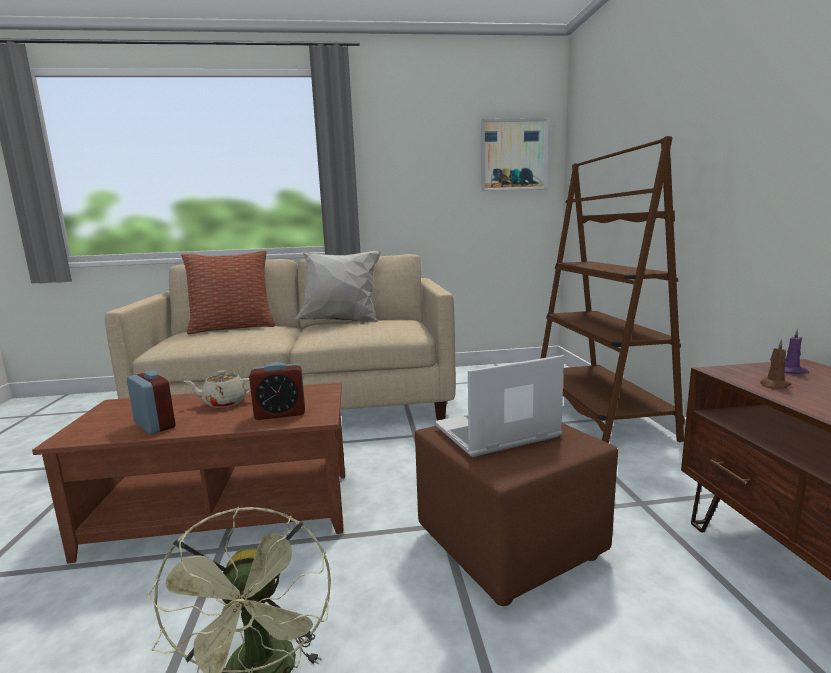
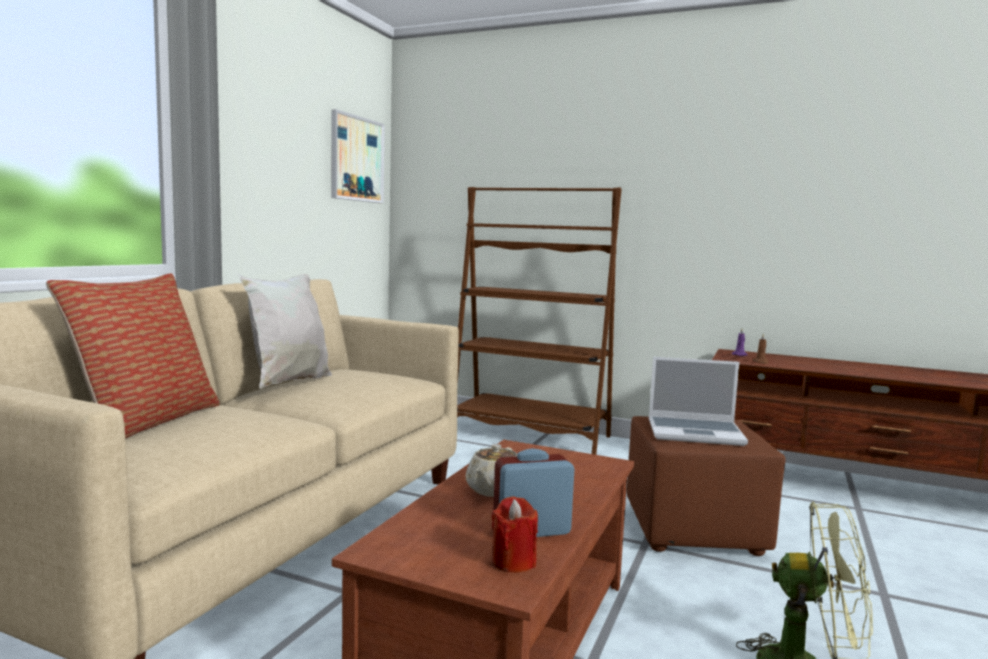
camera: 60 degrees left, 5 degrees down
alarm clock [249,362,305,420] -> none
laptop [434,355,564,457] -> laptop turned 90 degrees counterclockwise [649,357,748,446]
none -> red candle [492,496,538,573]

